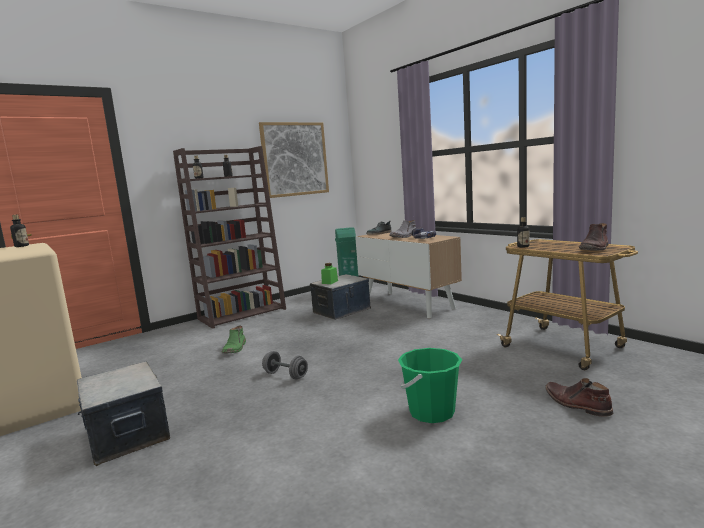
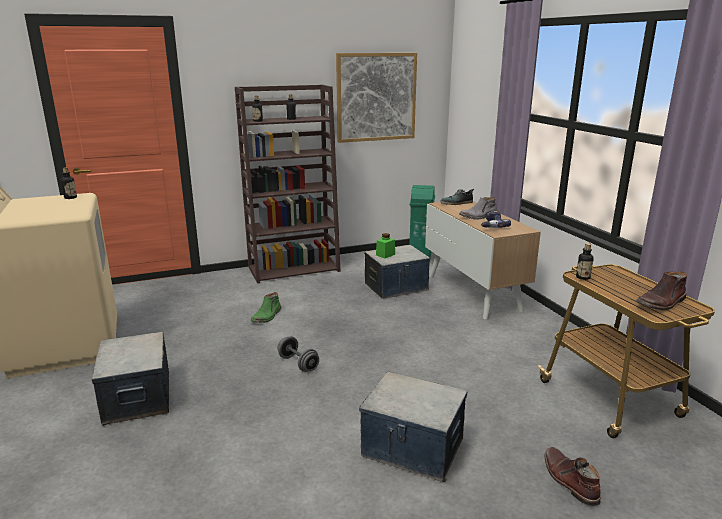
camera: 15 degrees right, 10 degrees up
green bucket [398,348,462,423] -> storage box [359,372,468,482]

